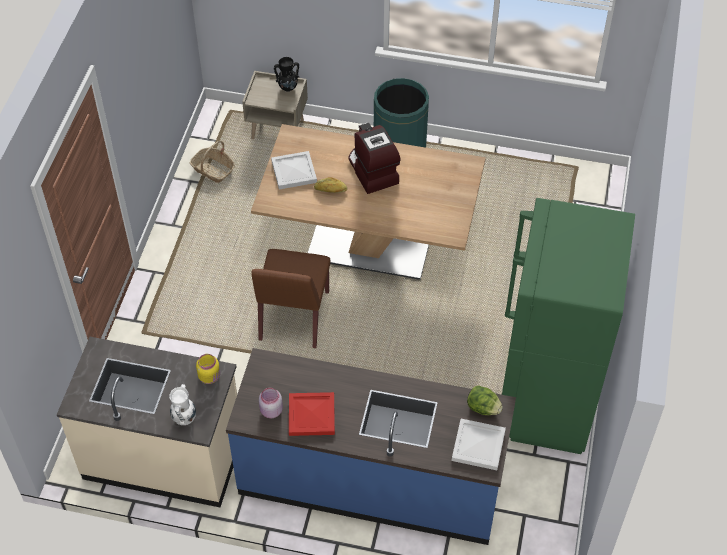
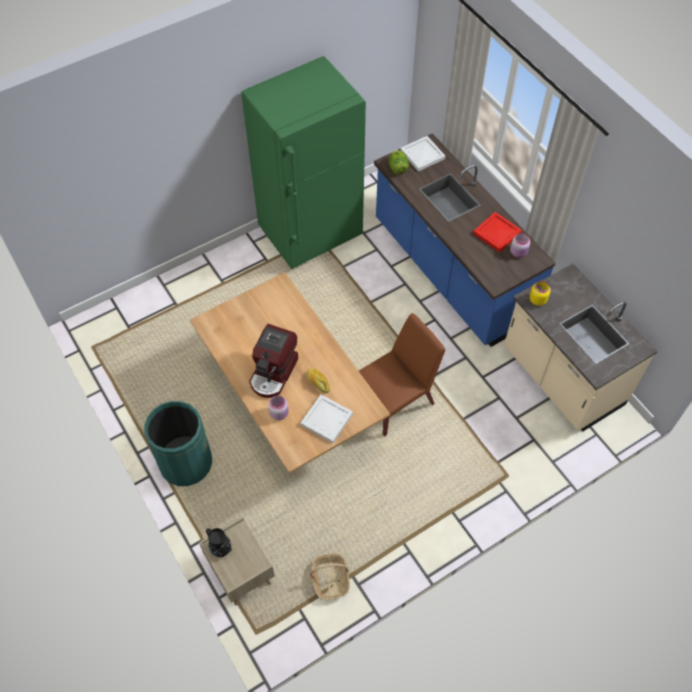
camera: 135 degrees left, 5 degrees up
white vase [169,384,196,425] -> none
none -> pink jar [268,395,289,420]

